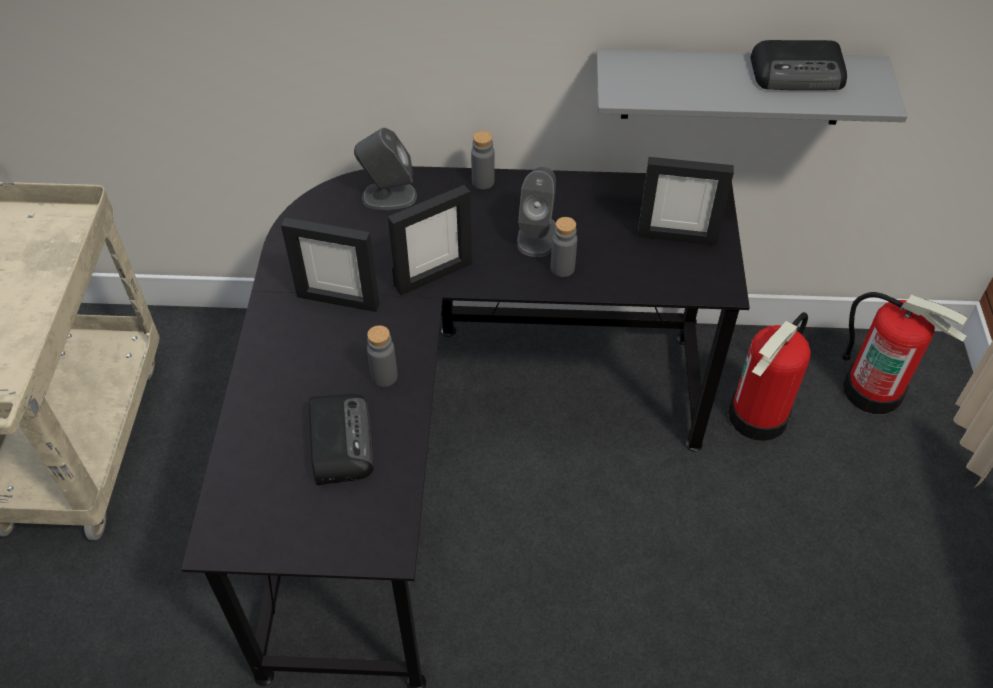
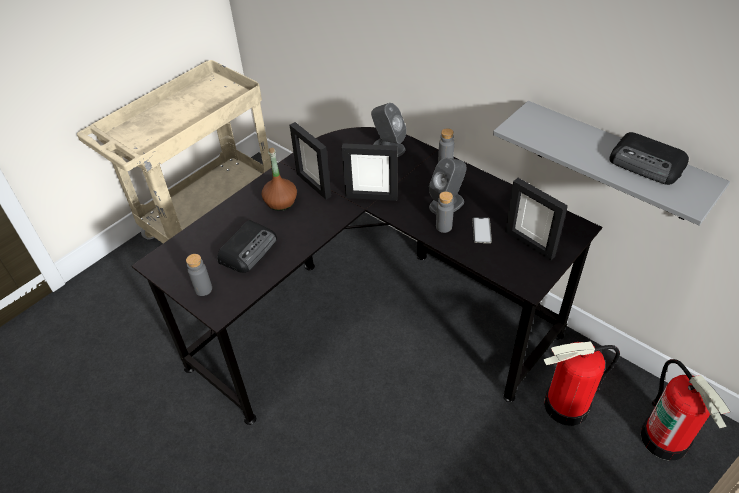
camera: 40 degrees right, 5 degrees down
grey bottle [367,325,398,387] -> grey bottle moved to [186,254,212,296]
none -> brown bottle [262,148,297,211]
none -> phone [472,217,492,243]

